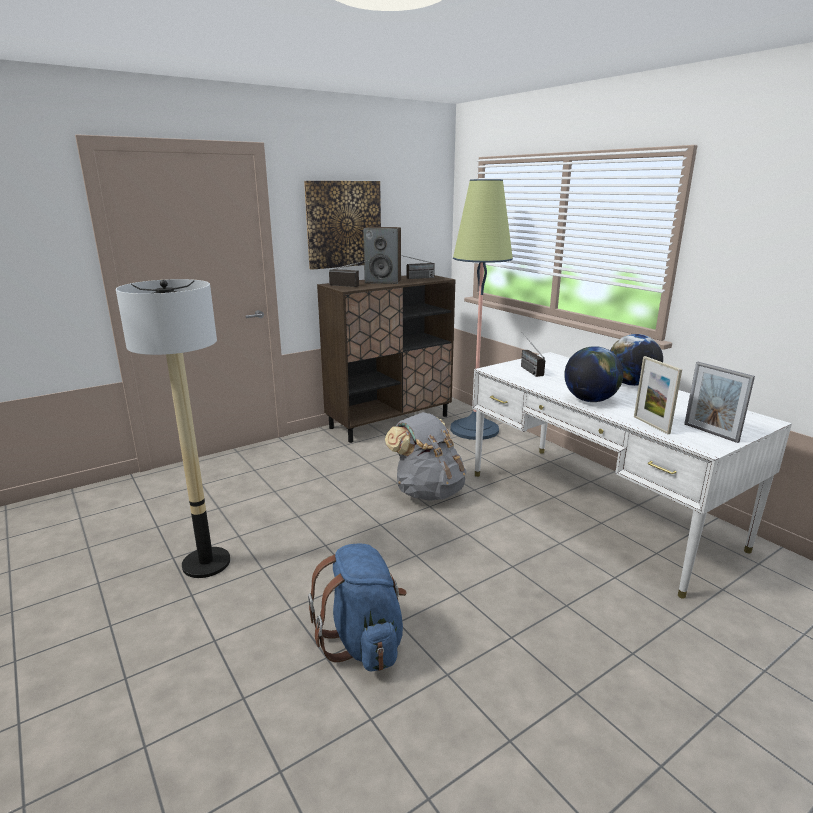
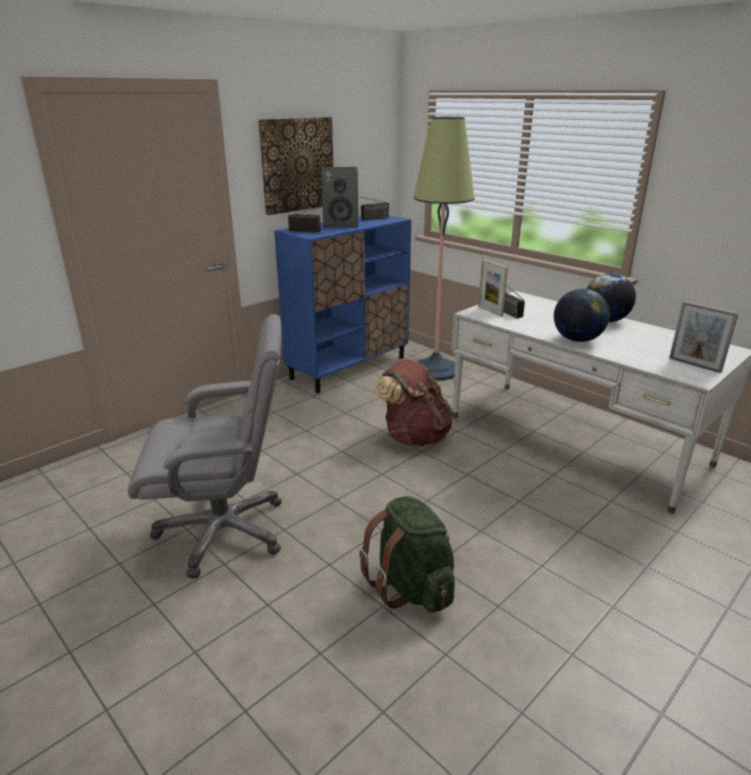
camera: 10 degrees left, 5 degrees up
floor lamp [116,279,230,578] -> grey office chair [128,314,282,579]
blue backpack [308,543,407,672] -> green backpack [359,496,455,613]
brown cabinet [317,275,456,443] -> blue cabinet [274,215,411,393]
grey backpack [385,412,467,501] -> brown backpack [374,359,454,446]
picture frame [634,356,682,434] -> picture frame moved to [478,259,508,317]

